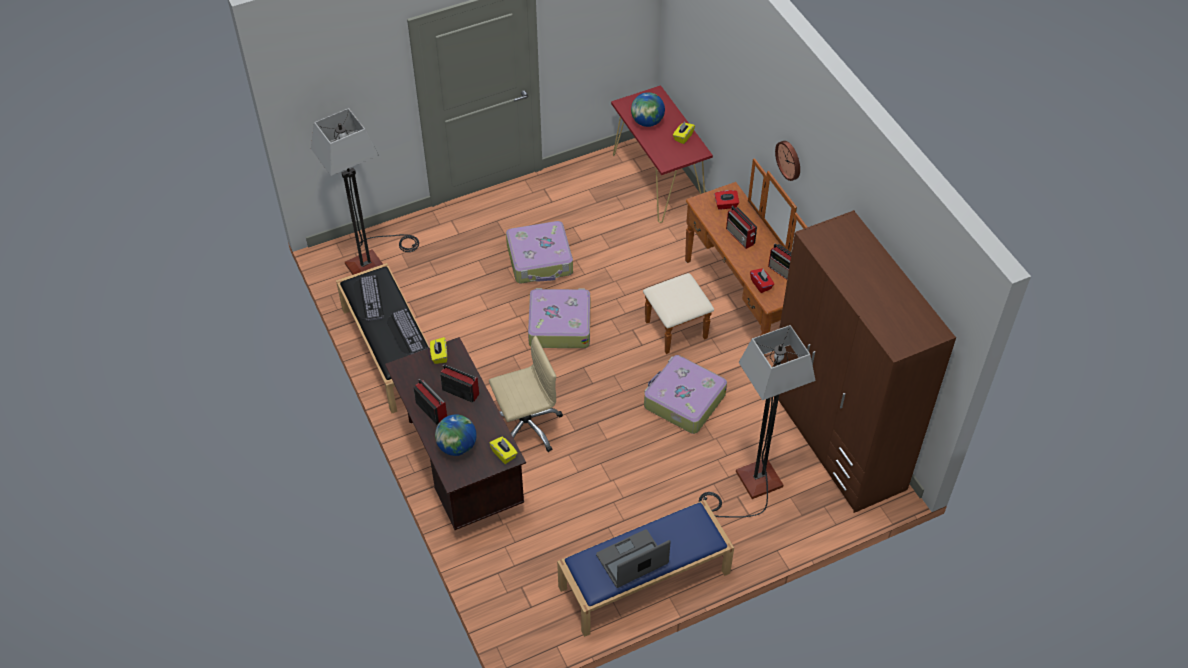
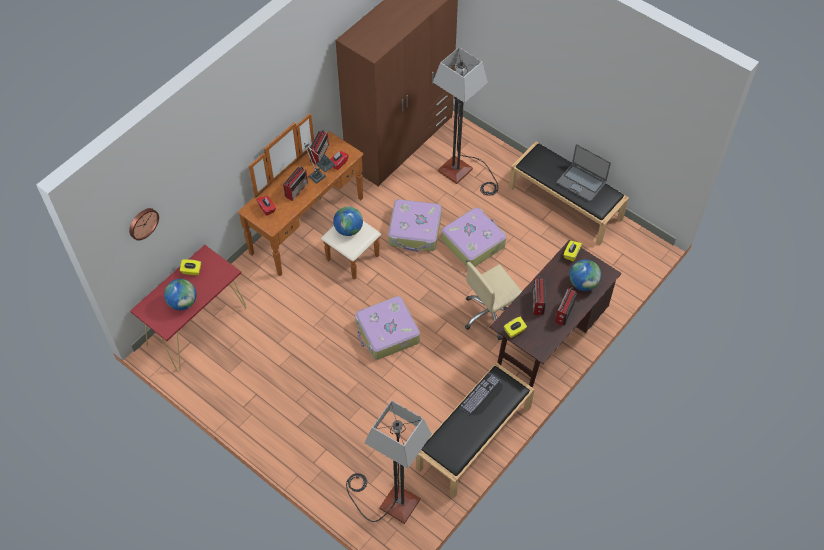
camera: 115 degrees left, 5 degrees up
keyboard [353,275,384,321] -> none
beige office chair [489,336,563,452] -> beige office chair turned 75 degrees counterclockwise [465,262,522,340]
suitcase [506,221,573,283] -> suitcase moved to [441,208,506,267]
blue bench [557,500,734,637] -> black bench [509,142,629,246]
wall clock [775,141,800,181] -> wall clock moved to [129,208,159,241]
none -> table lamp [304,143,335,184]
none -> globe [333,206,363,236]

